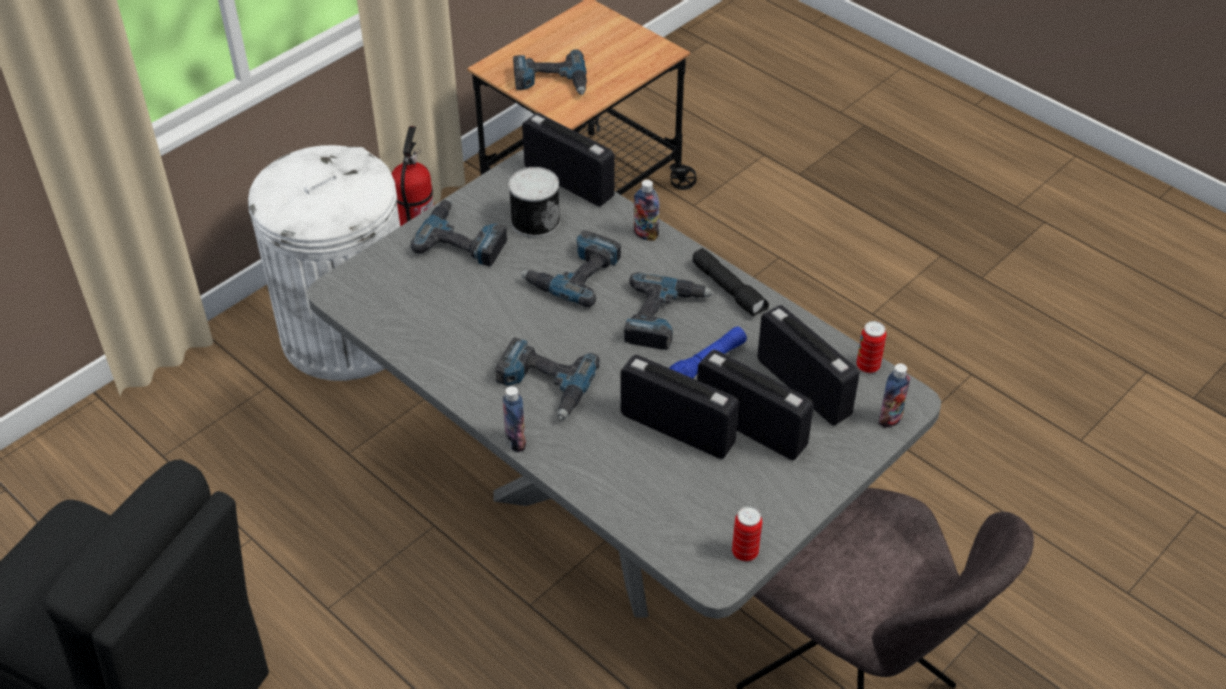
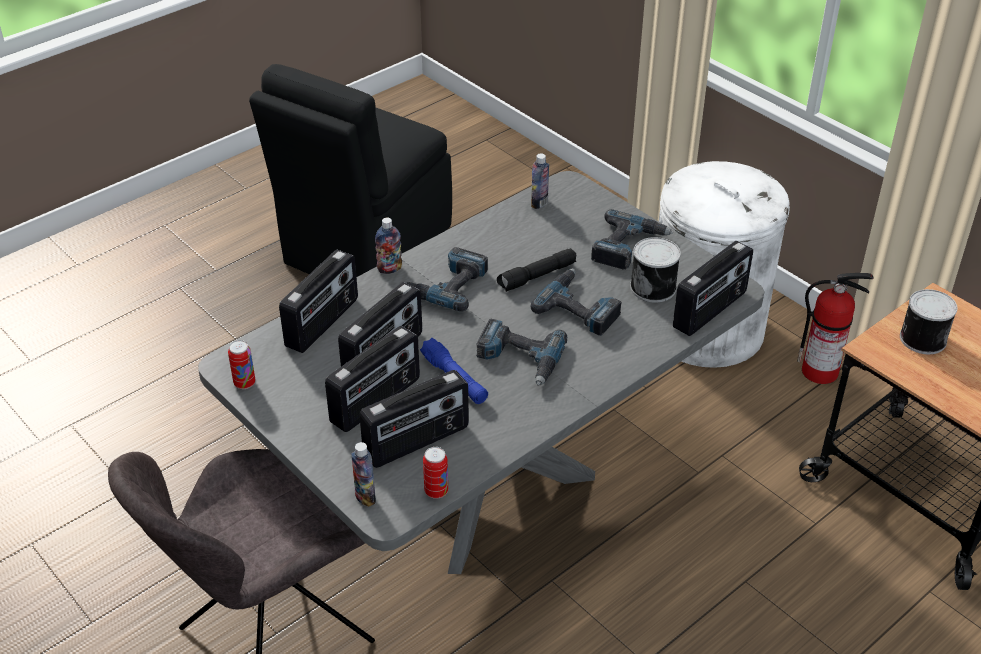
camera: 95 degrees right, 5 degrees down
power drill [513,49,587,95] -> can [900,289,958,354]
bottle [634,180,660,241] -> bottle moved to [531,153,549,209]
black flashlight [693,248,769,317] -> black flashlight moved to [497,248,576,292]
none -> radio [279,250,358,353]

